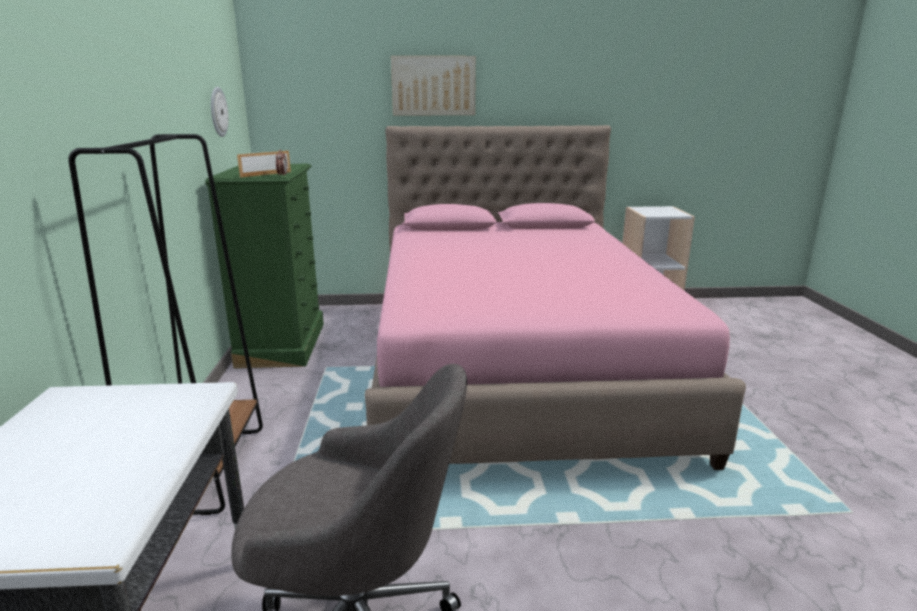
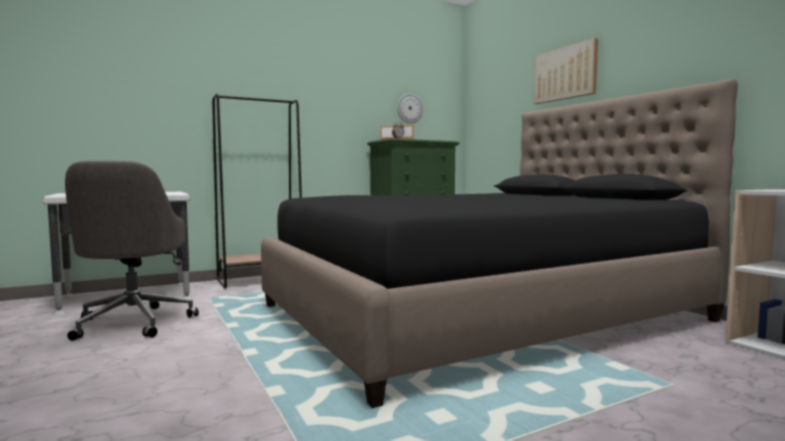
camera: 65 degrees right, 15 degrees down
pink bed [365,125,746,470] -> black bed [261,78,738,408]

